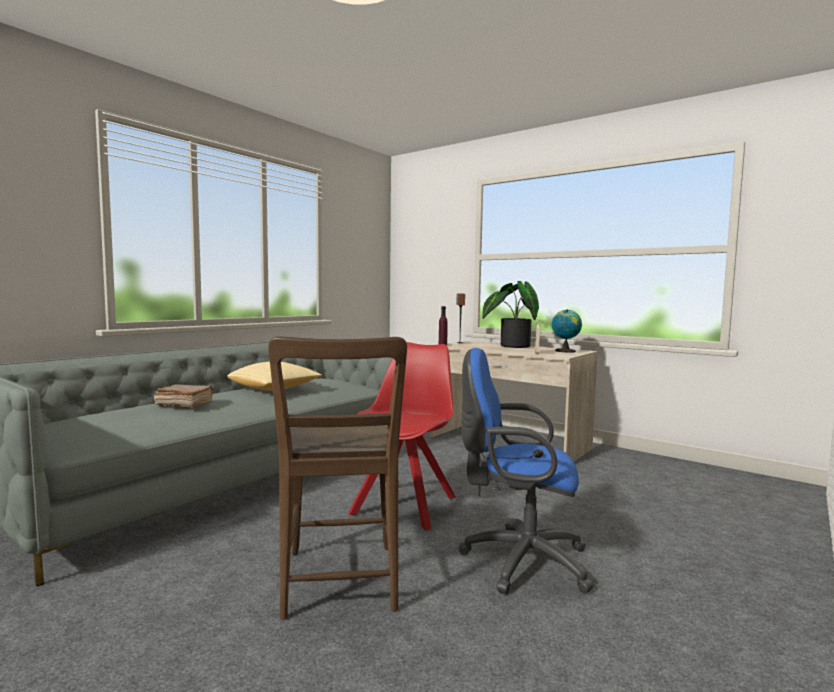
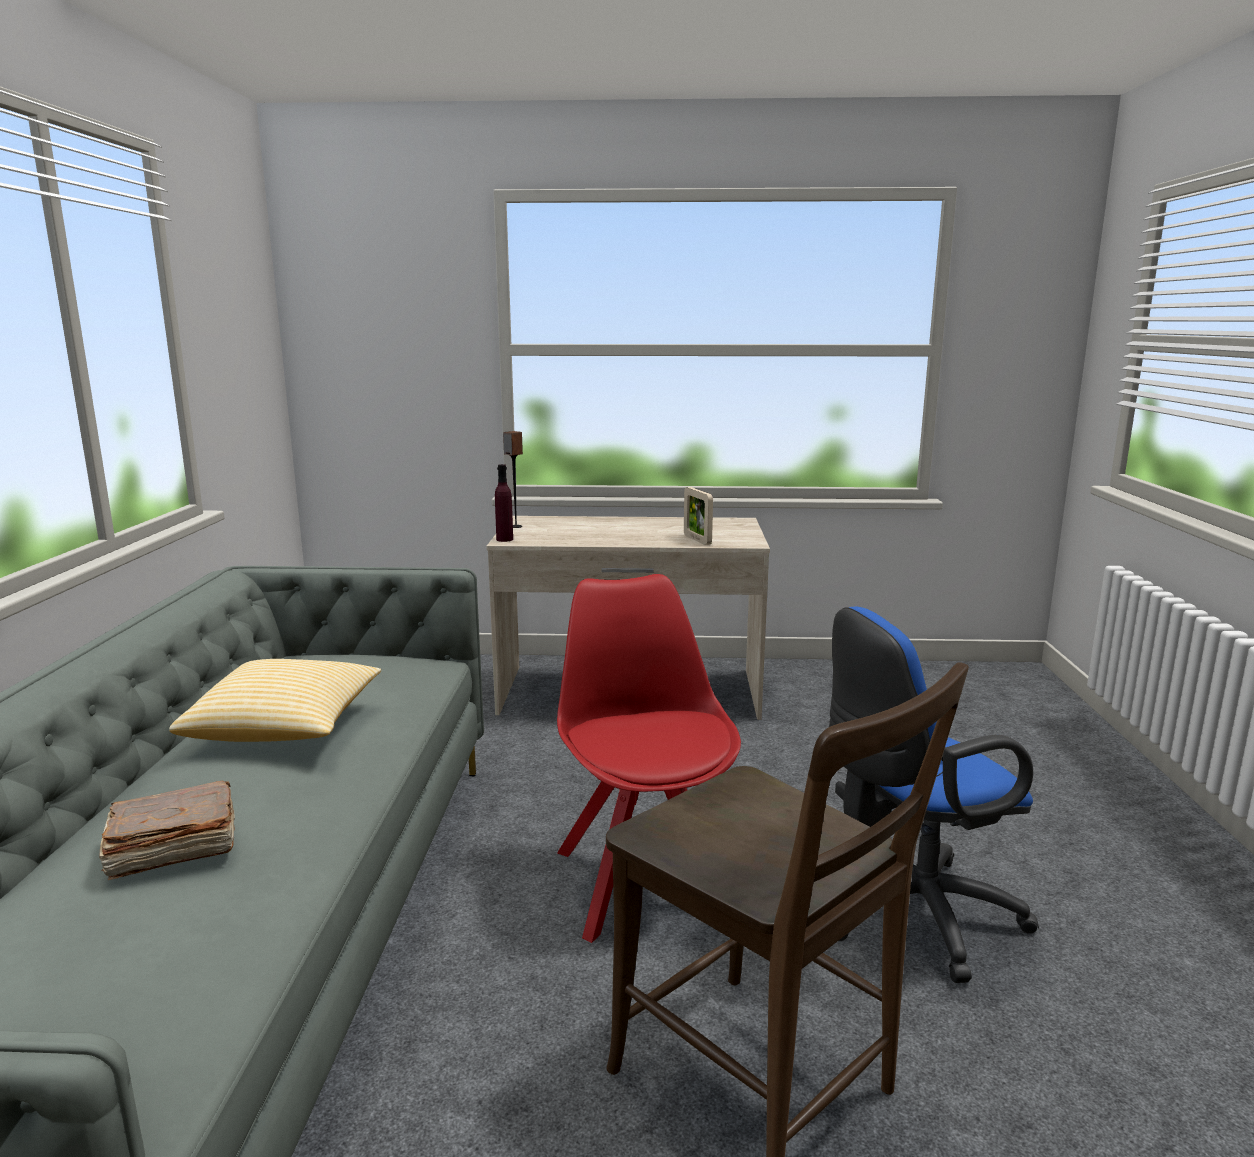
camera: 35 degrees left, 10 degrees up
potted plant [482,281,539,348] -> none
globe [552,310,582,353] -> none

